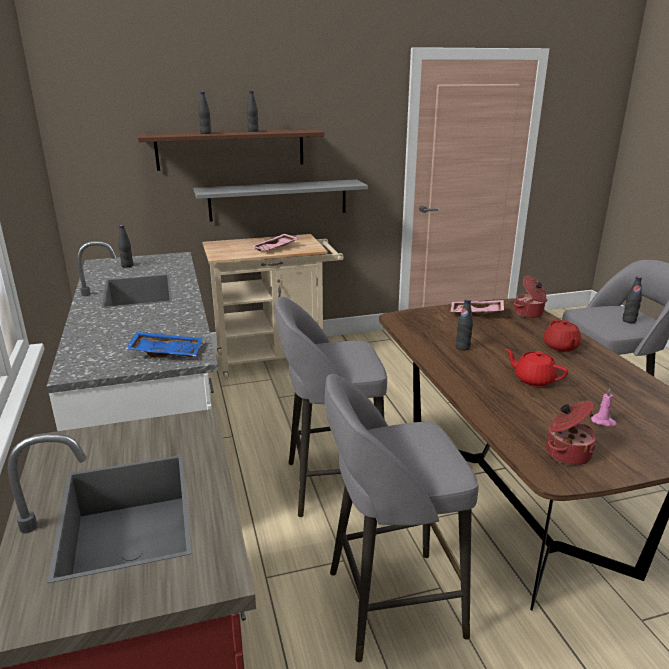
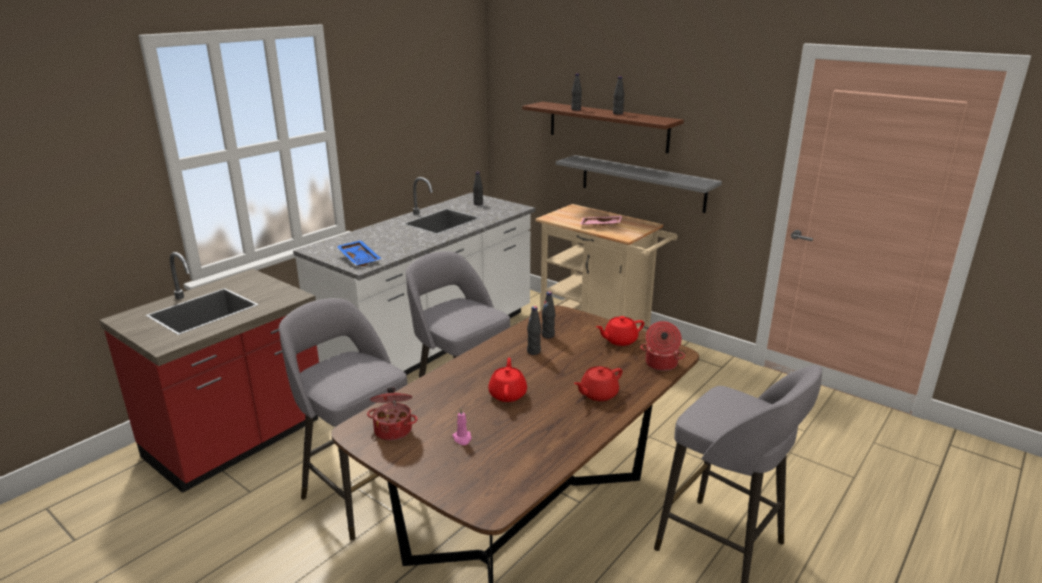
camera: 55 degrees right, 0 degrees up
pink tray [450,300,504,314] -> red teapot [596,316,644,346]
black bottle [623,277,642,323] -> black bottle moved to [542,291,555,338]

